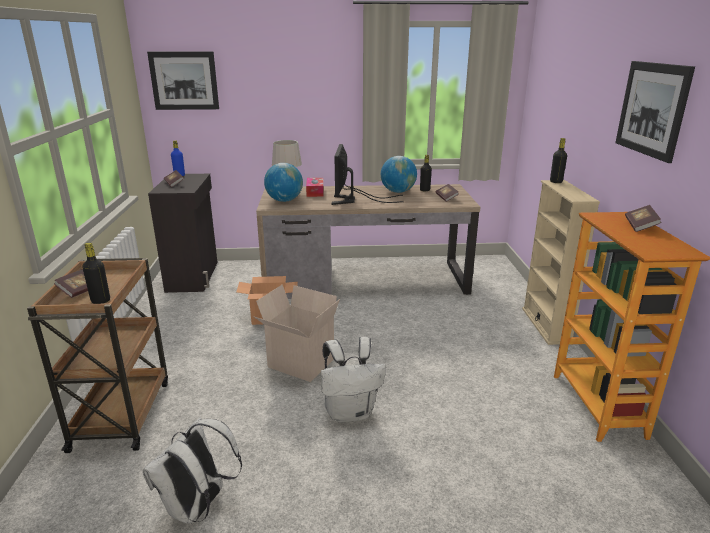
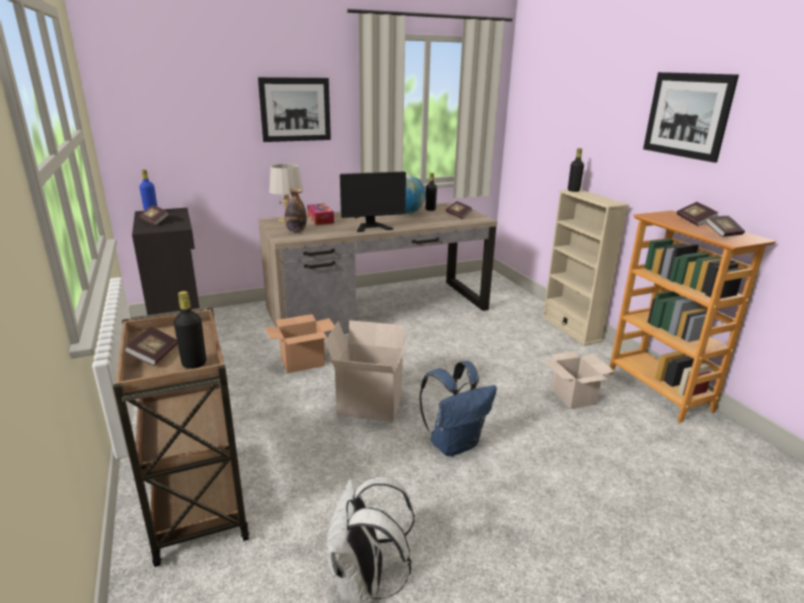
camera: 20 degrees left, 0 degrees up
picture [147,51,219,110] -> picture moved to [258,77,331,142]
globe [264,163,303,202] -> bottle [285,188,307,232]
white backpack [321,337,386,423] -> blue backpack [419,361,497,456]
monitor [332,144,403,205] -> monitor turned 90 degrees counterclockwise [340,172,406,232]
none -> cardboard box [543,351,615,409]
none -> book [705,216,745,237]

